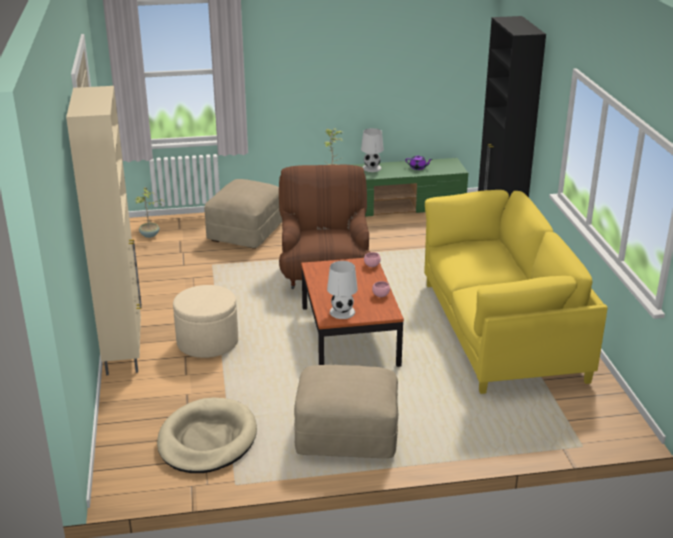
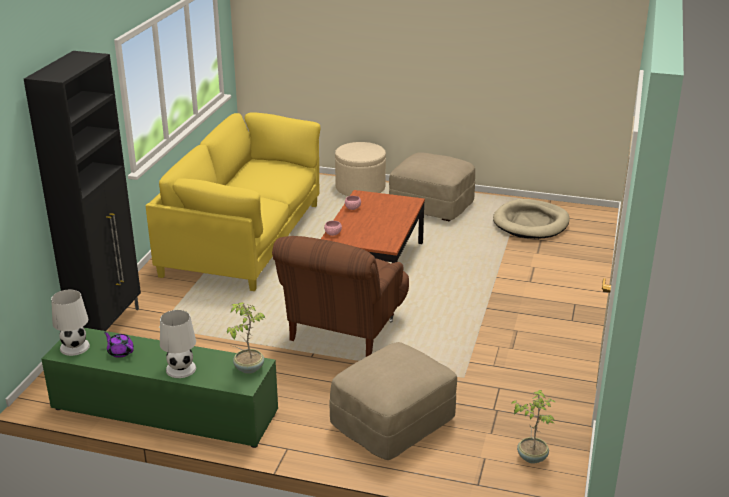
camera: 155 degrees left, 0 degrees up
beige cabinet [66,86,142,375] -> none
beige ottoman [173,285,238,358] -> beige ottoman moved to [335,142,386,196]
white table lamp [327,261,358,319] -> white table lamp moved to [51,289,90,356]

